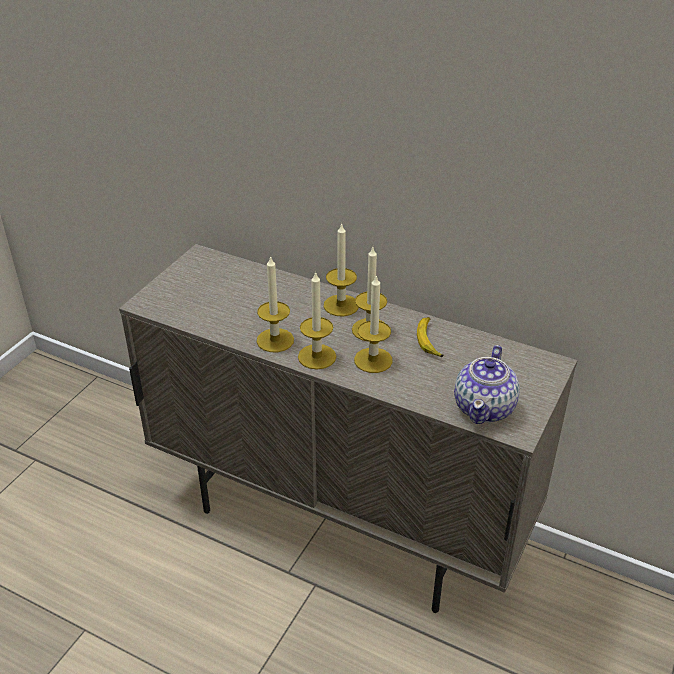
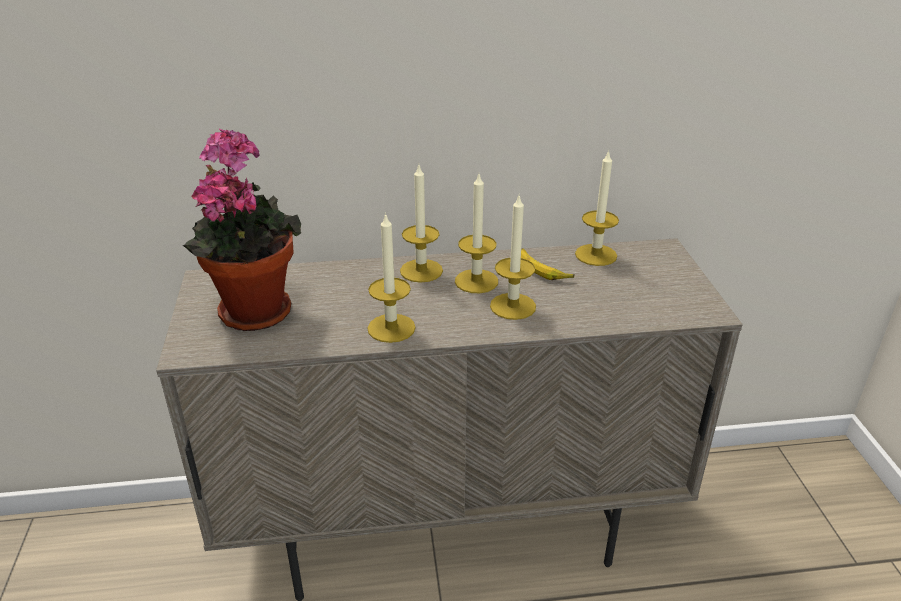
camera: 35 degrees left, 5 degrees down
candle [298,271,336,369] -> candle moved to [575,150,619,266]
teapot [454,345,520,424] -> none
none -> potted plant [183,129,301,331]

